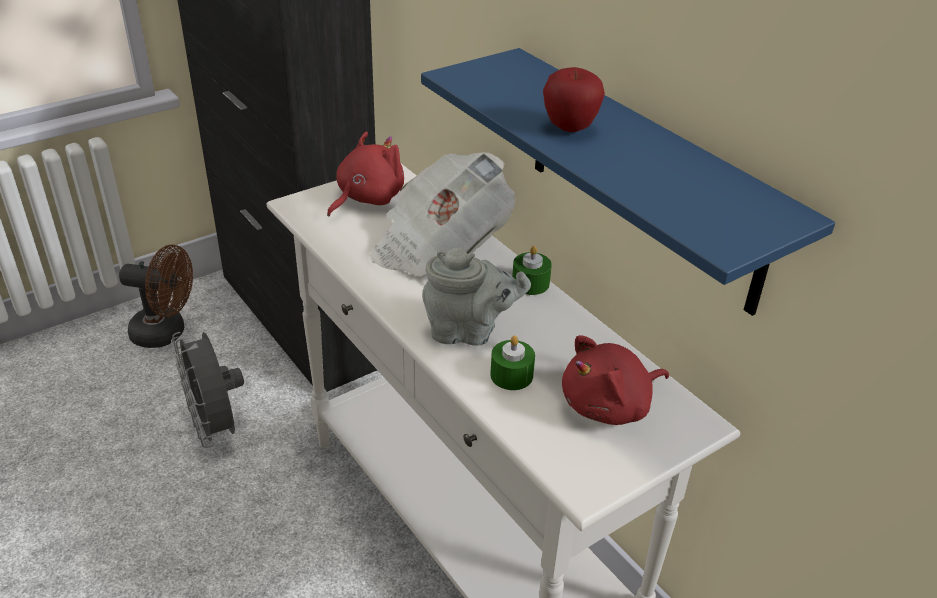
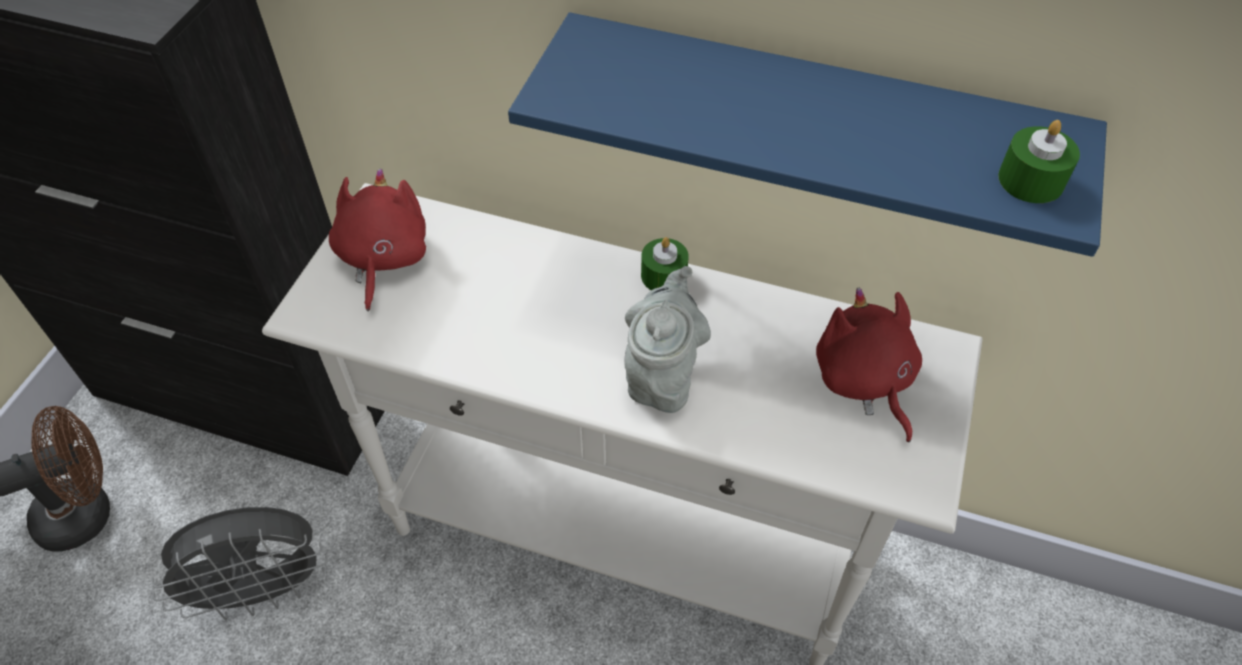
camera: 35 degrees left, 15 degrees up
grey fan [171,332,244,448] -> grey fan turned 45 degrees counterclockwise [152,507,328,620]
newspaper [370,152,515,277] -> none
grey teapot [422,248,531,346] -> grey teapot turned 45 degrees counterclockwise [624,266,711,413]
green candle [490,335,535,390] -> green candle moved to [998,120,1080,203]
apple [543,67,605,132] -> none
red plush toy [562,335,669,425] -> red plush toy turned 135 degrees clockwise [816,288,922,442]

